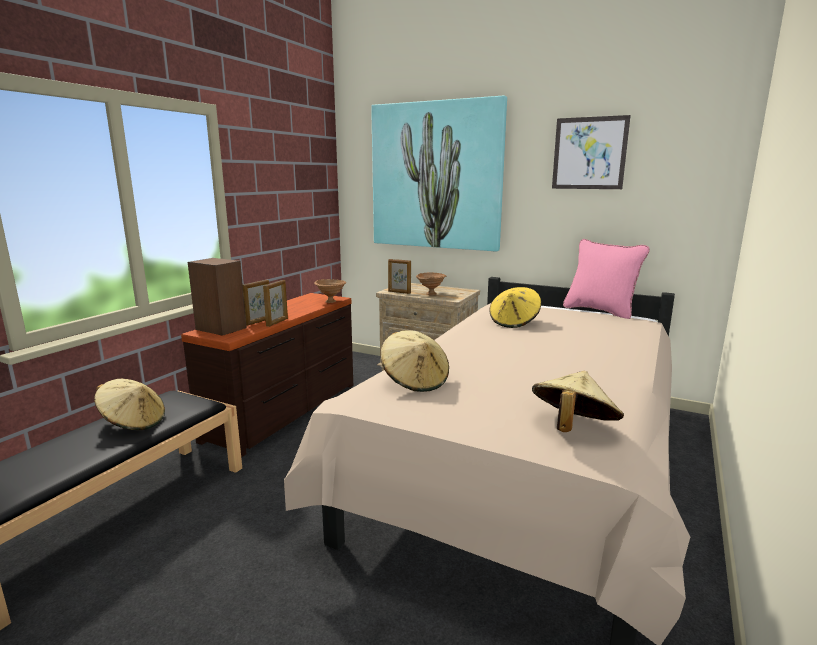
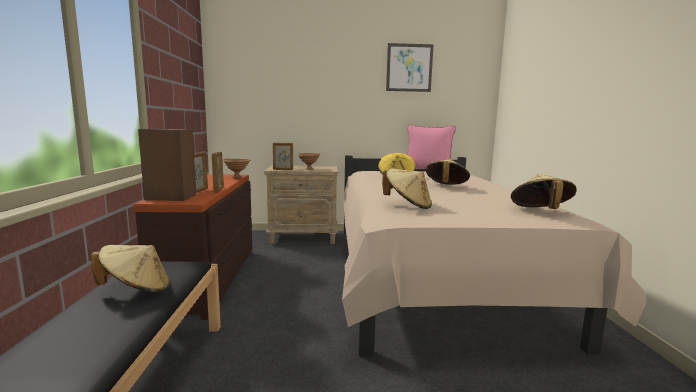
camera: 30 degrees left, 5 degrees down
picture [371,96,507,251] -> none
none -> beige hat [426,159,470,185]

